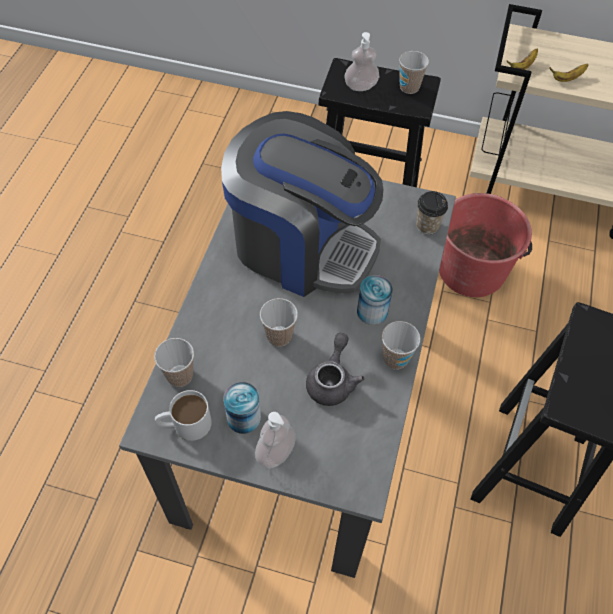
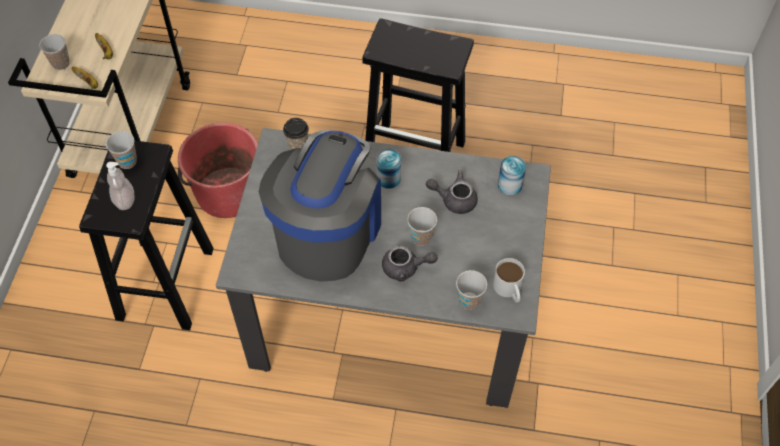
camera: 95 degrees left, 0 degrees up
can [223,382,261,434] -> can moved to [498,156,526,195]
soap dispenser [255,412,296,469] -> none
cup [382,321,420,370] -> cup moved to [39,34,70,70]
none -> grey teapot [382,246,438,281]

